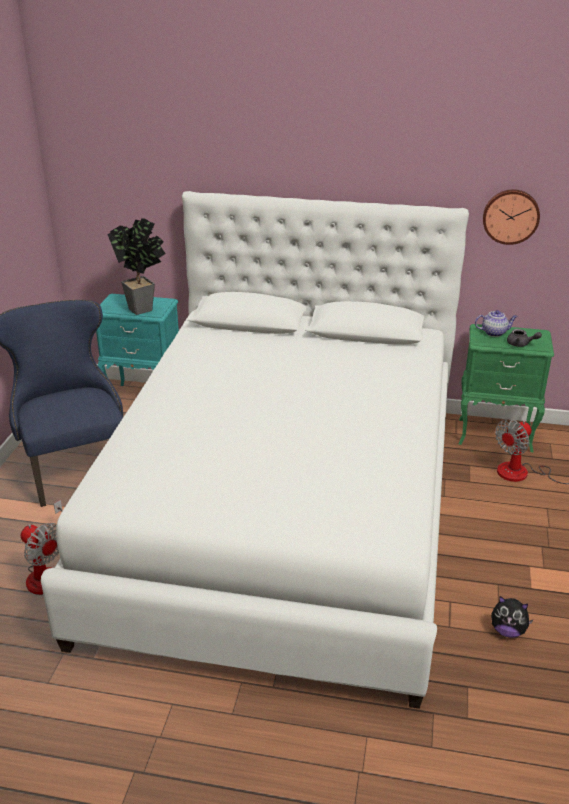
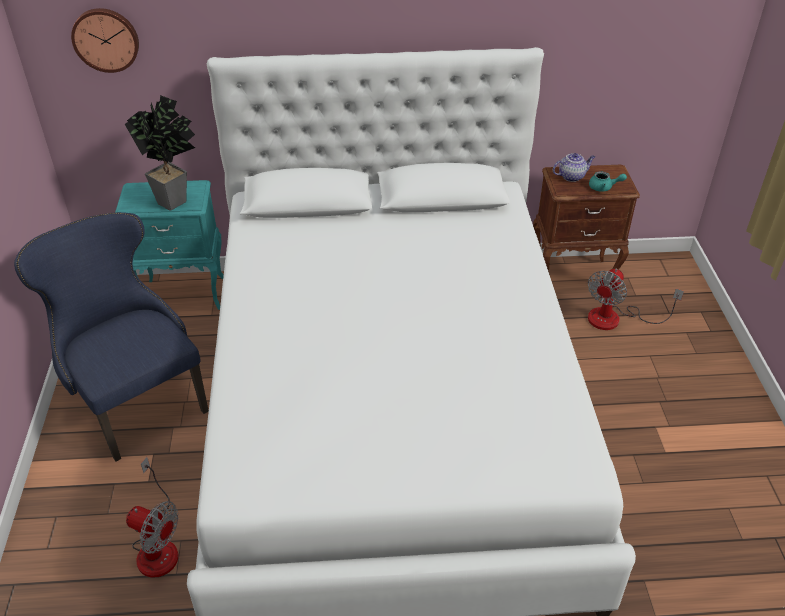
camera: 15 degrees left, 10 degrees up
green nightstand [458,324,554,453] -> brown nightstand [533,165,640,272]
wall clock [483,189,540,245] -> wall clock moved to [71,8,139,73]
plush toy [491,596,534,638] -> none
grey teapot [507,329,542,347] -> turquoise teapot [589,171,627,192]

